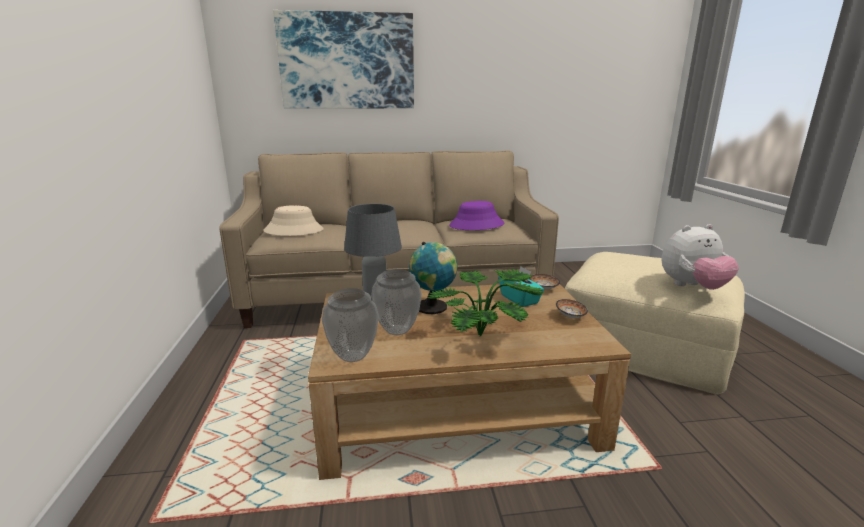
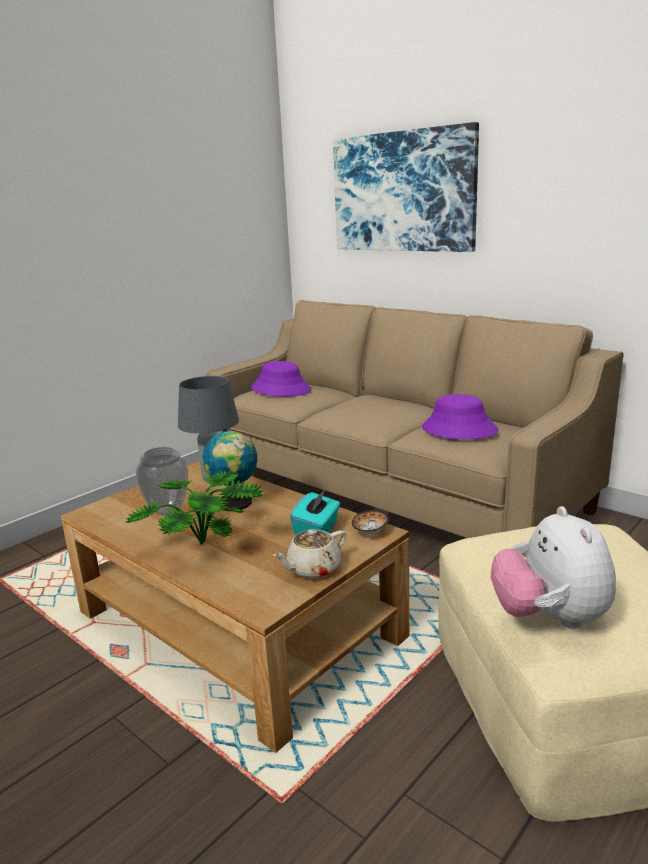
camera: 50 degrees right, 0 degrees up
beige hat [263,205,324,236] -> purple hat [251,361,312,397]
vase [322,288,379,362] -> none
bowl [556,299,588,318] -> beige teapot [273,529,346,579]
plush toy [661,224,739,290] -> plush toy turned 45 degrees clockwise [491,506,616,629]

